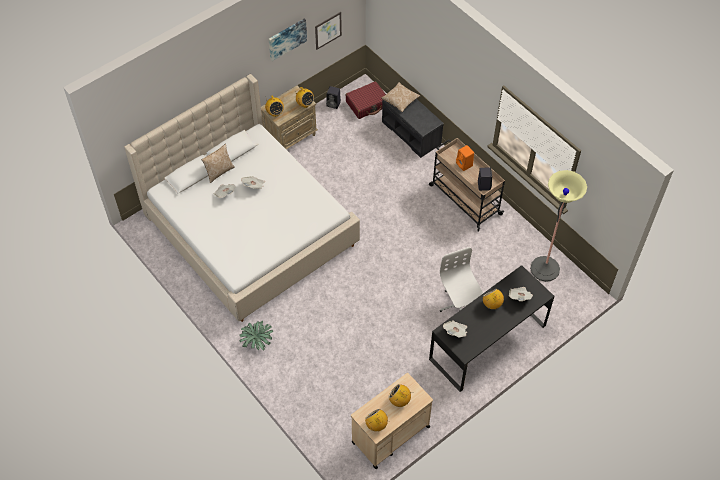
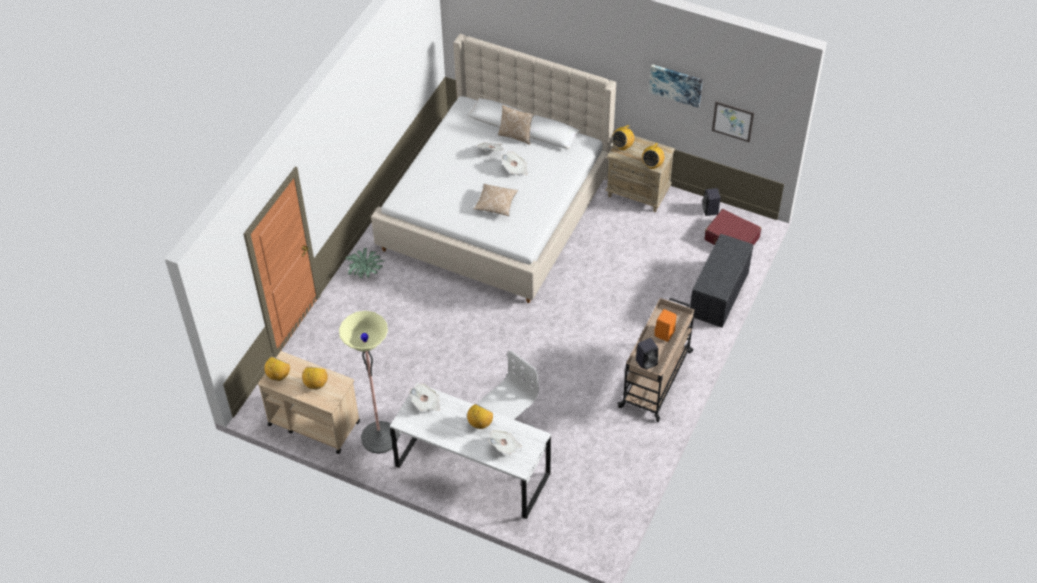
camera: 65 degrees right, 5 degrees down
pillow [381,82,421,112] -> pillow moved to [474,184,518,216]
black desk [429,265,555,392] -> white desk [390,383,551,519]
floor lamp [530,170,587,282] -> floor lamp moved to [339,311,398,454]

